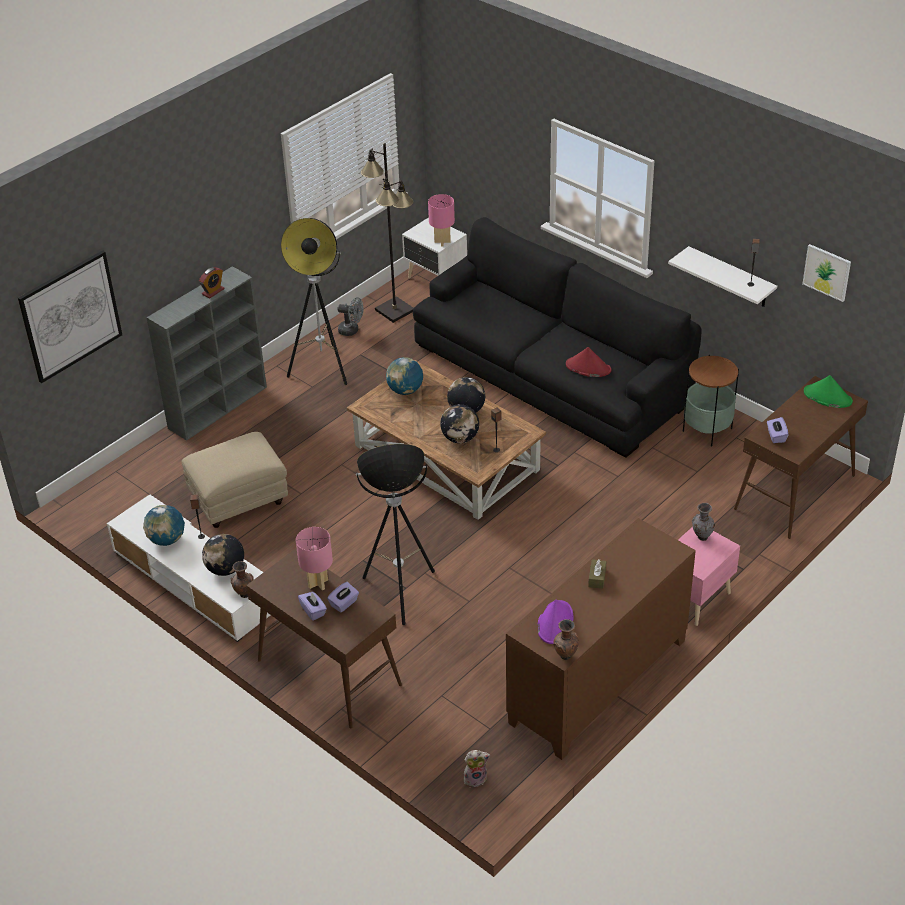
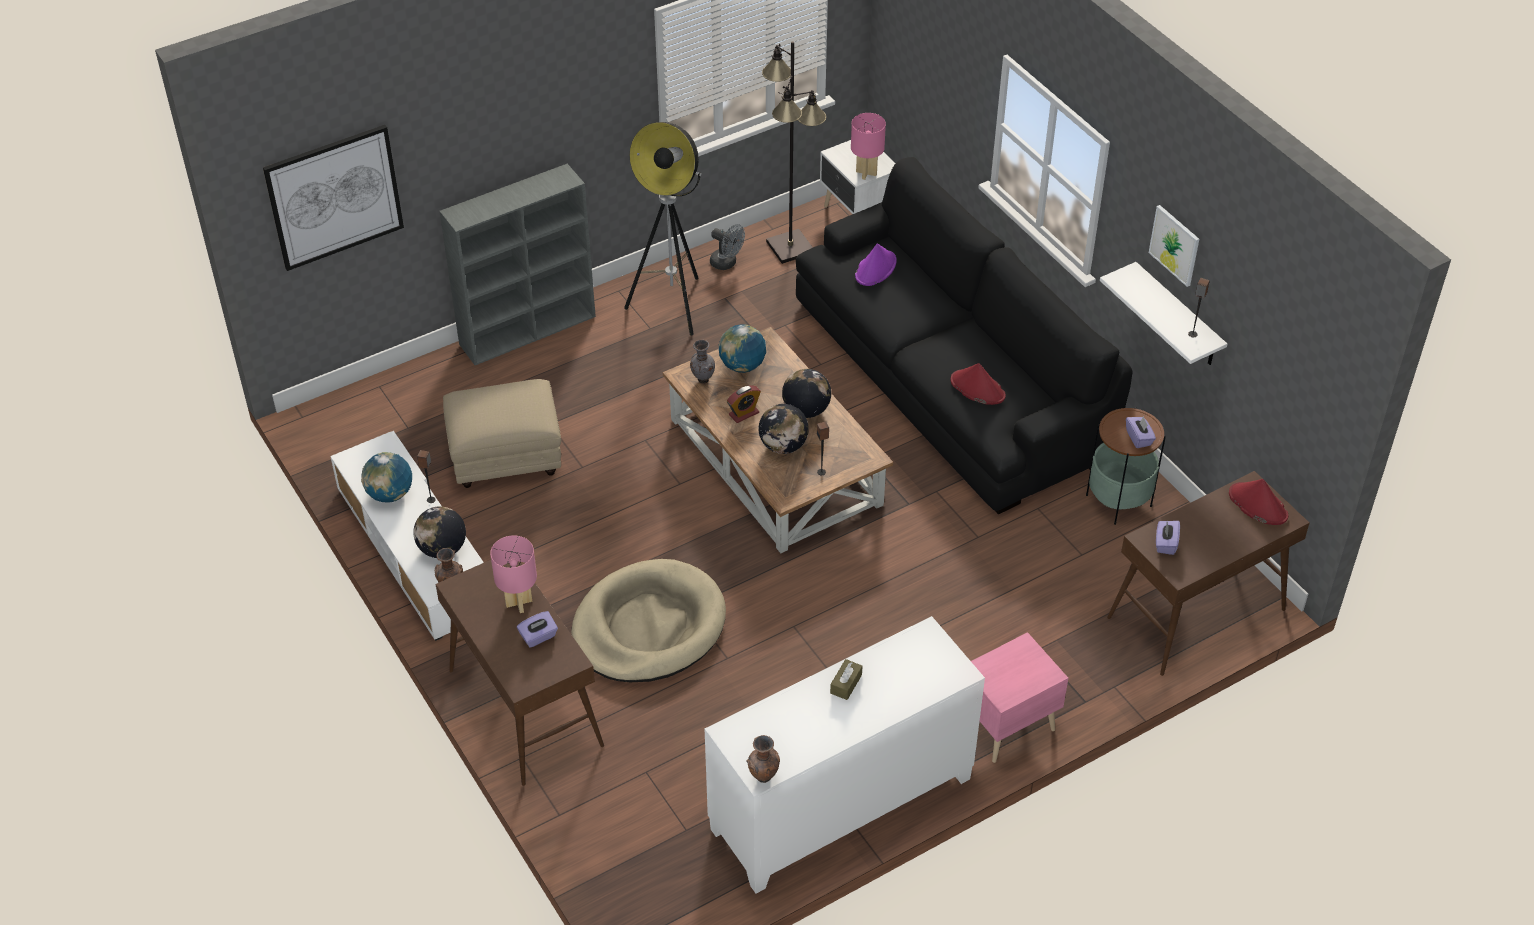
camera: 15 degrees right, 5 degrees up
alarm clock [199,267,225,298] -> alarm clock moved to [727,385,761,423]
purple tissue box [298,592,327,621] -> purple tissue box moved to [1126,416,1156,448]
floor lamp [356,444,435,625] -> beige dog bed [571,559,726,682]
plush toy [464,750,490,787] -> none
brown cabinet [506,518,696,760] -> white cabinet [705,616,985,894]
purple hat [538,599,573,644] -> purple hat moved to [855,243,897,286]
grey vase [692,503,715,541] -> grey vase moved to [690,340,715,384]
picture [802,244,851,302] -> picture moved to [1149,205,1199,287]
green hat [804,375,853,408] -> red hat [1229,479,1288,525]

